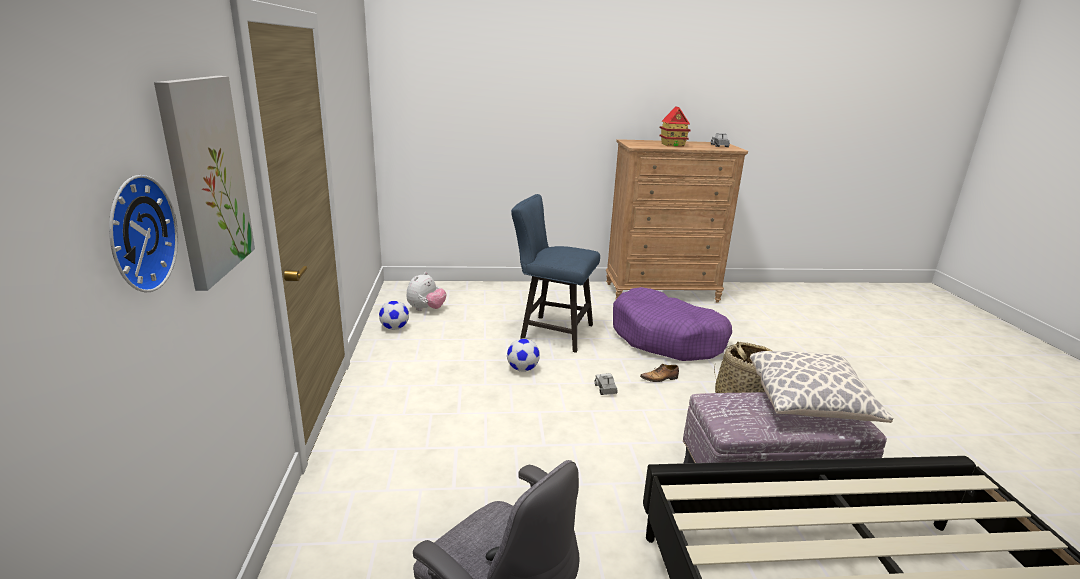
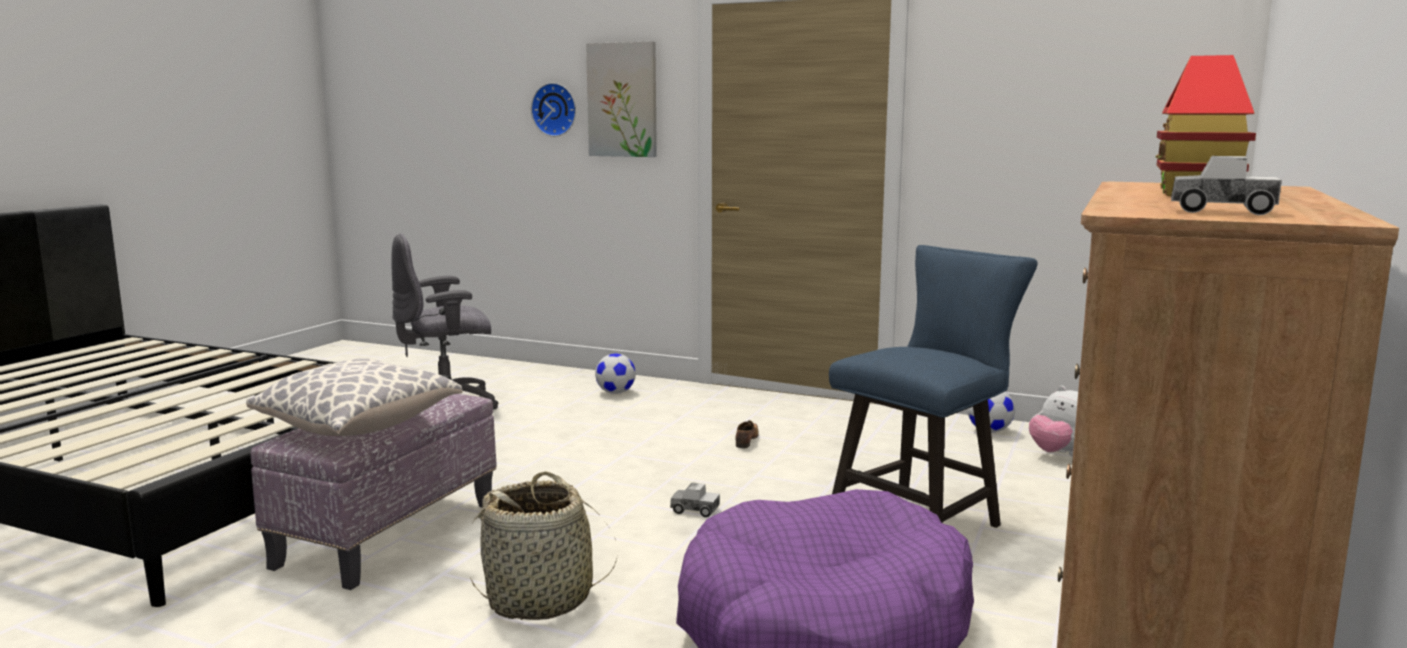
camera: 120 degrees right, 10 degrees down
football [507,339,540,372] -> football moved to [595,354,636,394]
shoe [640,363,679,382] -> shoe moved to [735,420,759,448]

